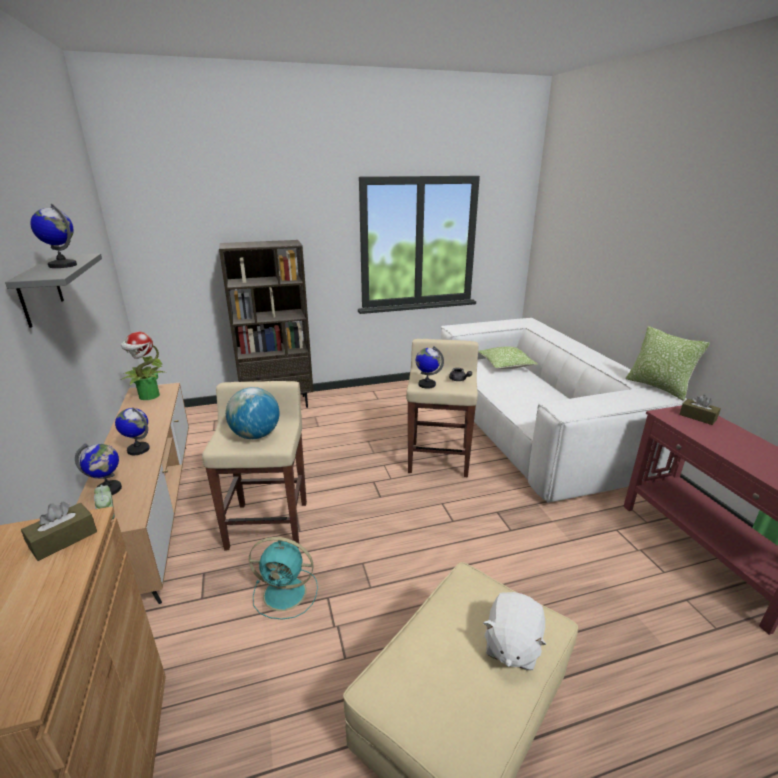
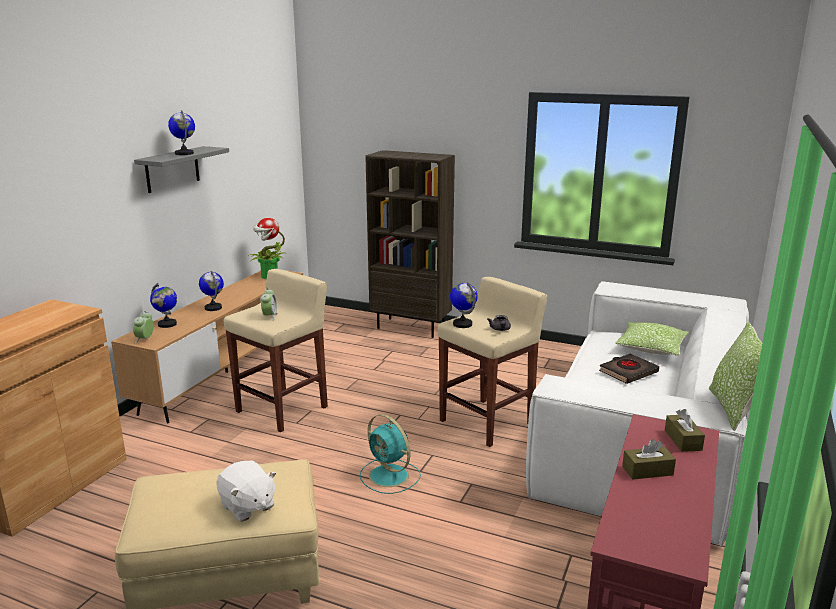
camera: 40 degrees right, 5 degrees down
brown tissue box [21,502,97,561] -> brown tissue box moved to [622,439,676,480]
globe [226,387,279,439] -> alarm clock [261,288,278,321]
turquoise fan [249,537,318,620] -> turquoise fan moved to [360,414,421,494]
white plush toy [483,592,547,670] -> white plush toy turned 105 degrees counterclockwise [217,461,277,522]
none -> black book [599,354,659,384]

